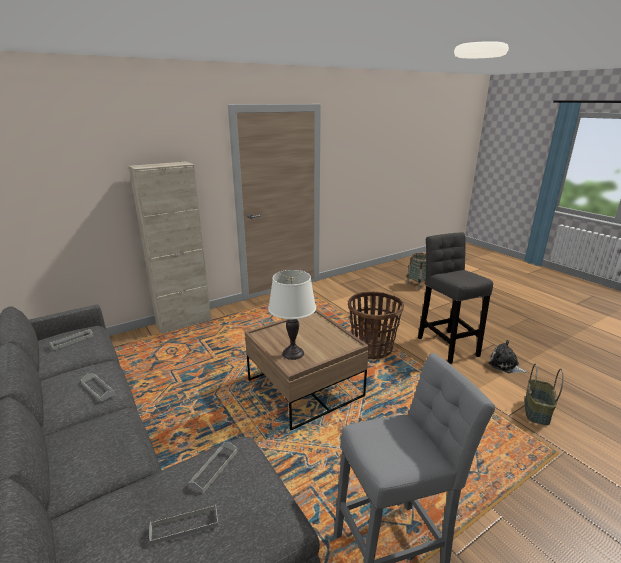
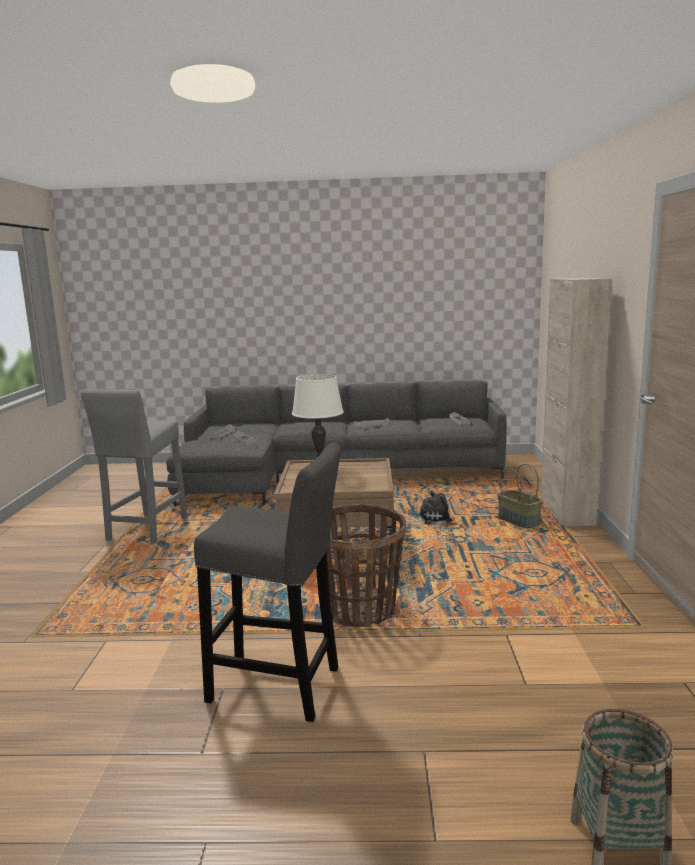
camera: 125 degrees right, 10 degrees down
plush toy [489,340,528,373] -> plush toy moved to [410,490,452,525]
basket [525,364,564,425] -> basket moved to [497,463,543,529]

